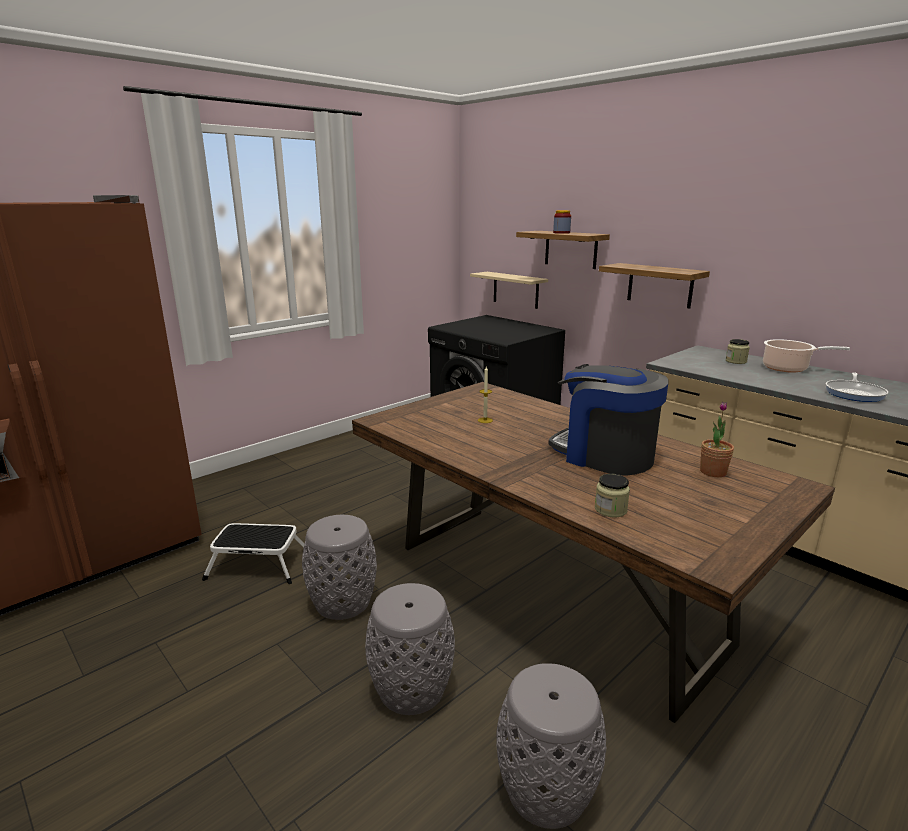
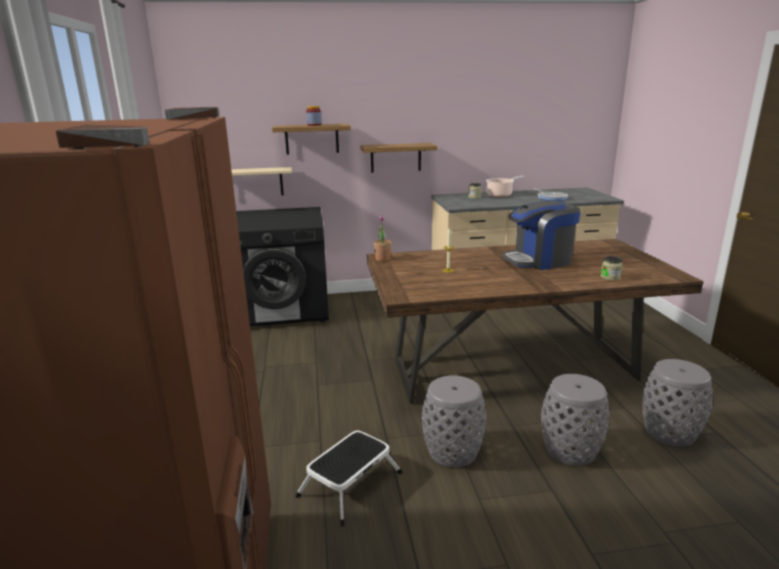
camera: 55 degrees left, 0 degrees up
potted plant [700,401,734,477] -> potted plant moved to [374,215,391,261]

